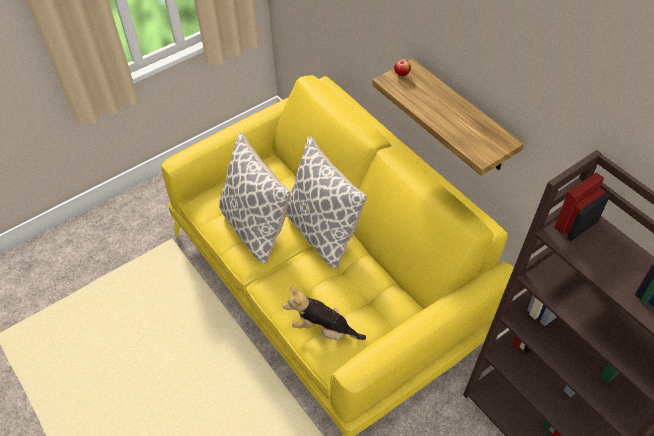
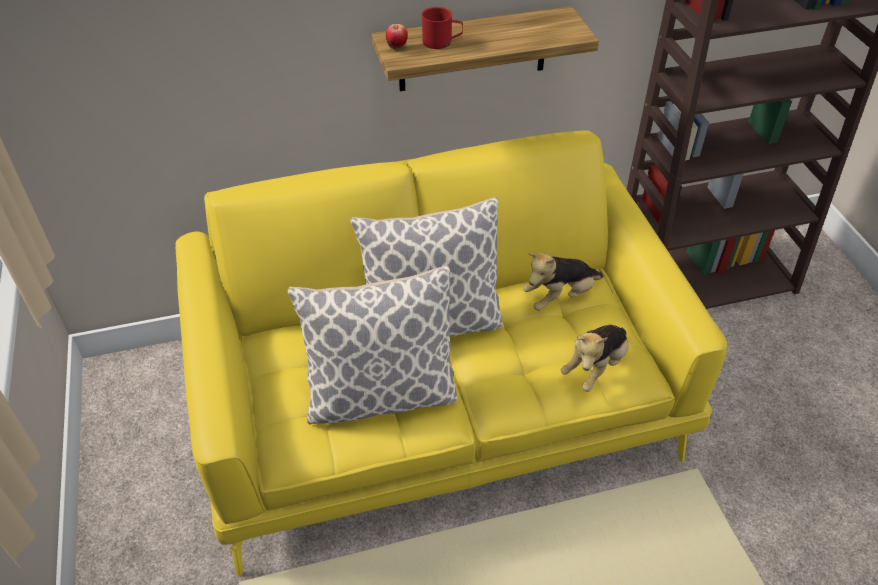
camera: 70 degrees left, 5 degrees down
none -> red mug [422,7,463,49]
none -> plush toy [523,253,603,311]

